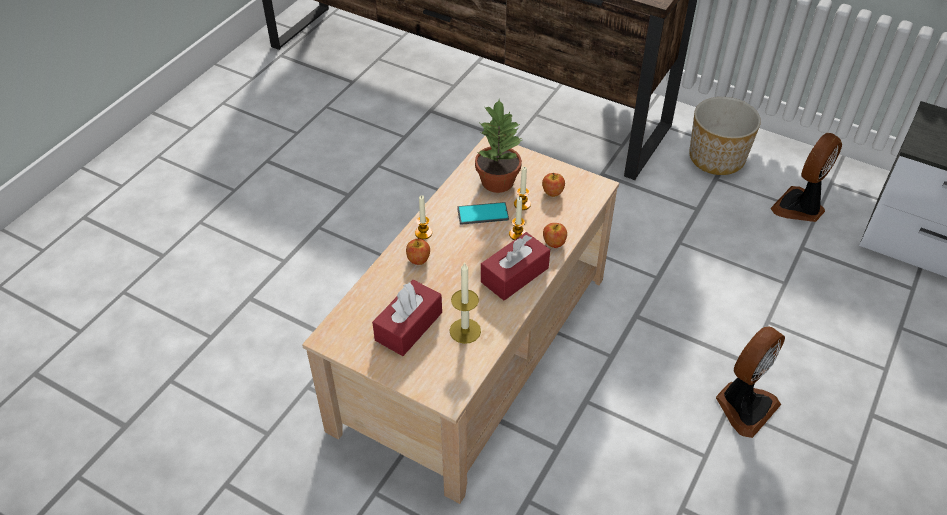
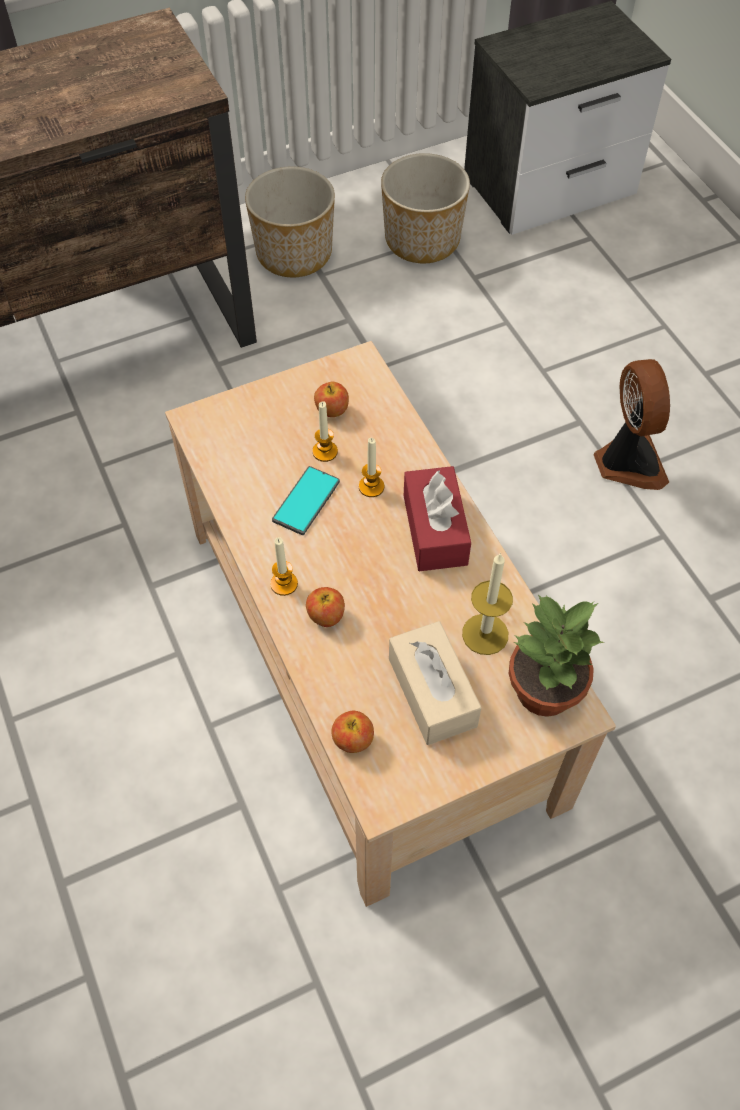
camera: 55 degrees left, 10 degrees up
red tissue box [372,280,442,356] -> beige tissue box [389,621,482,745]
potted plant [475,99,522,193] -> potted plant moved to [509,594,605,717]
apple [543,223,567,248] -> apple moved to [331,711,374,753]
fan [770,133,842,222] -> planter [381,153,470,263]

